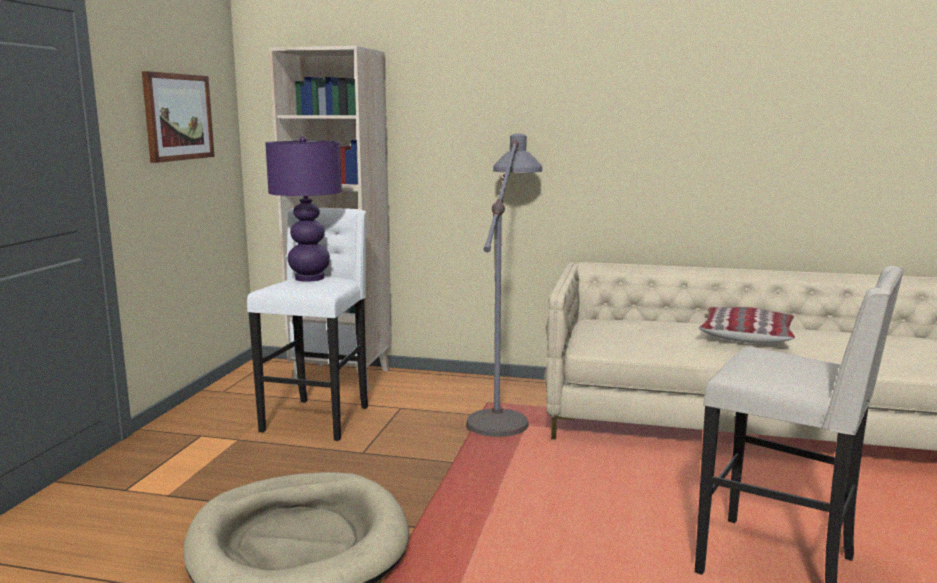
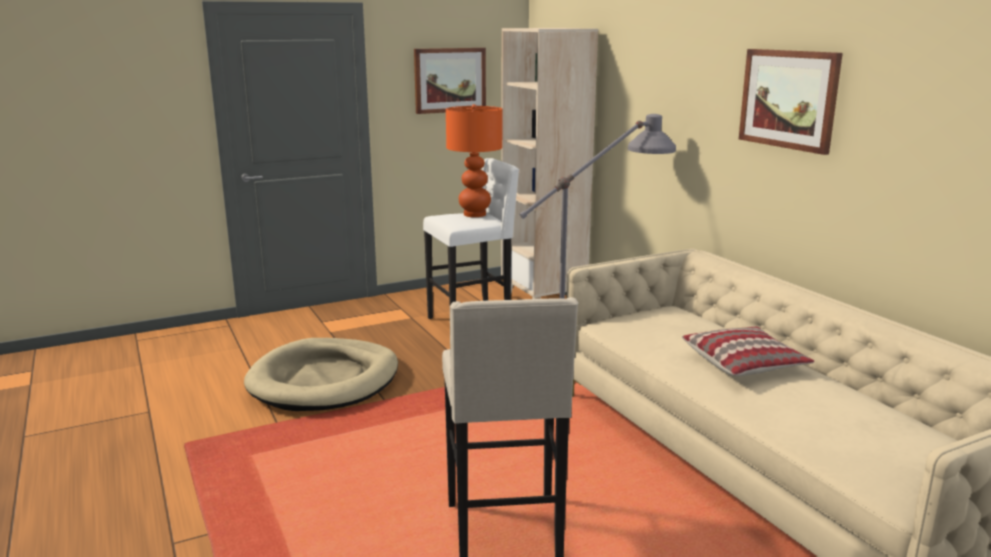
camera: 50 degrees right, 5 degrees up
purple table lamp [265,136,342,282] -> orange table lamp [446,104,502,217]
none -> picture [739,49,843,155]

